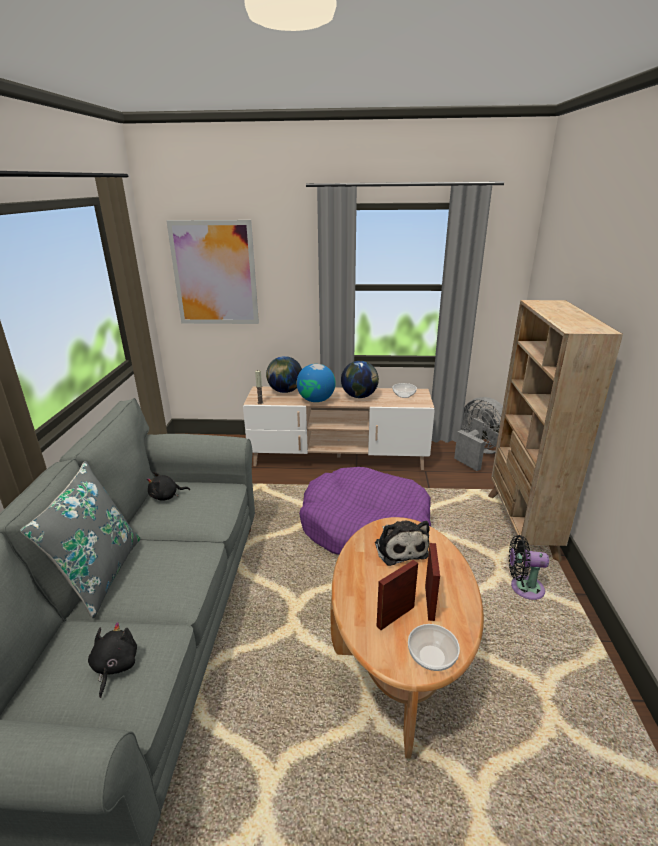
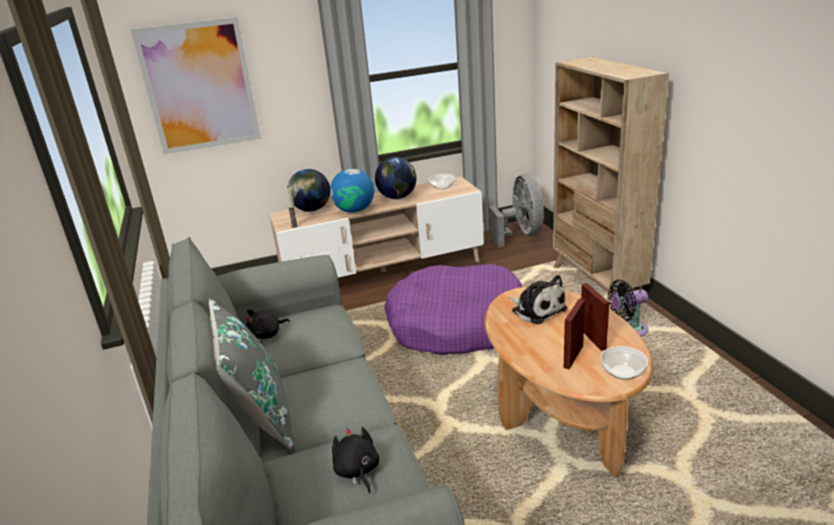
camera: 20 degrees left, 0 degrees up
grey fan [454,397,503,471] -> grey fan turned 45 degrees clockwise [489,174,544,247]

